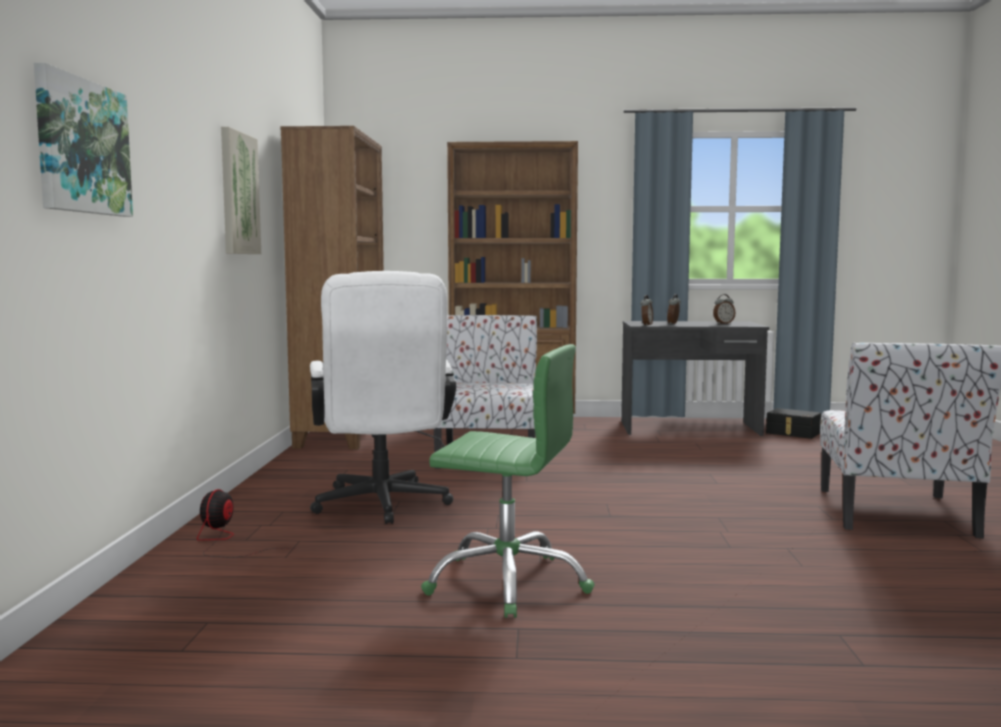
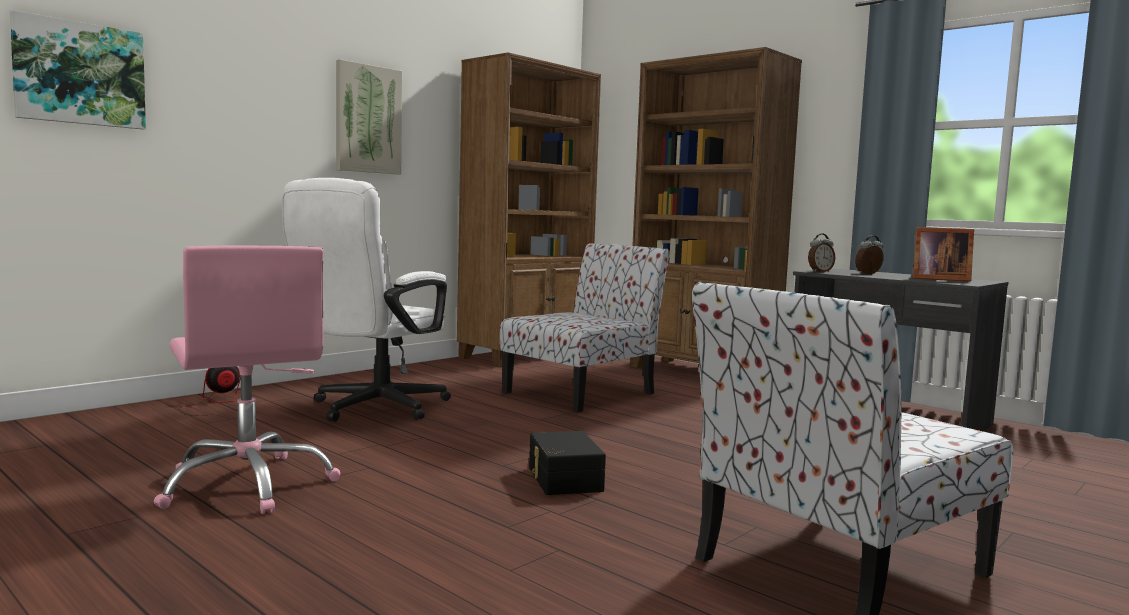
camera: 40 degrees right, 0 degrees up
green office chair [421,344,595,618] -> pink office chair [154,246,340,514]
alarm clock [713,294,736,324] -> picture frame [913,227,974,282]
black storage box [766,408,821,439] -> black storage box moved to [529,431,606,495]

